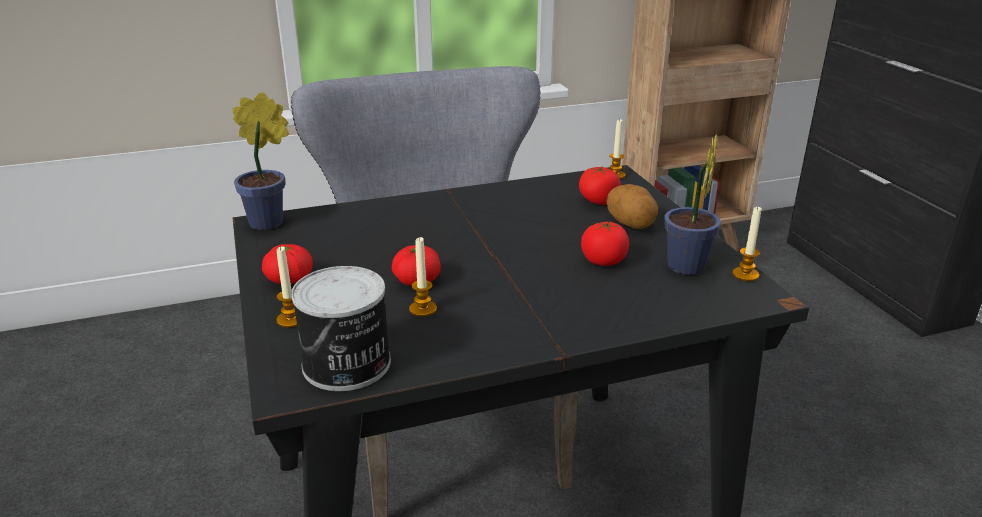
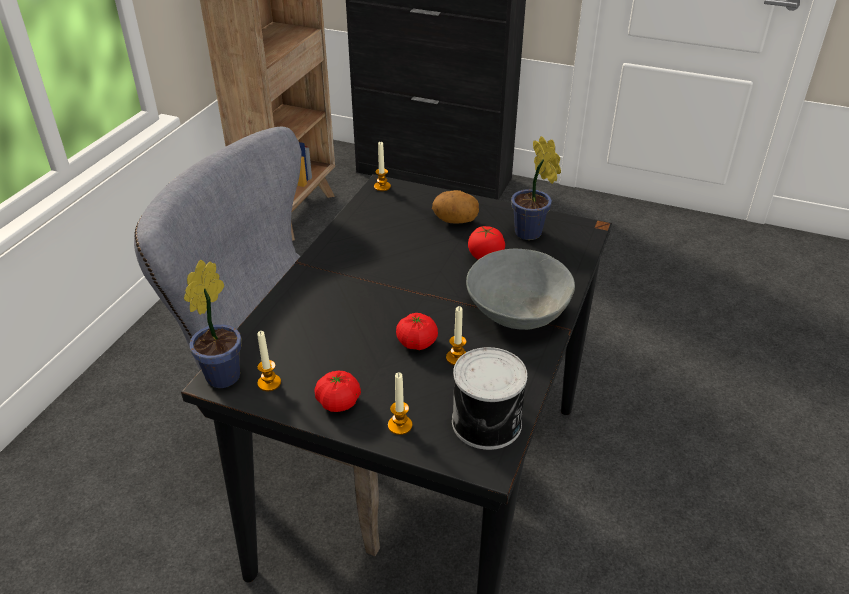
camera: 50 degrees left, 10 degrees up
tomato [579,167,621,205] -> none
candle [733,207,762,281] -> candle moved to [257,331,281,391]
none -> grey bowl [466,249,575,330]

